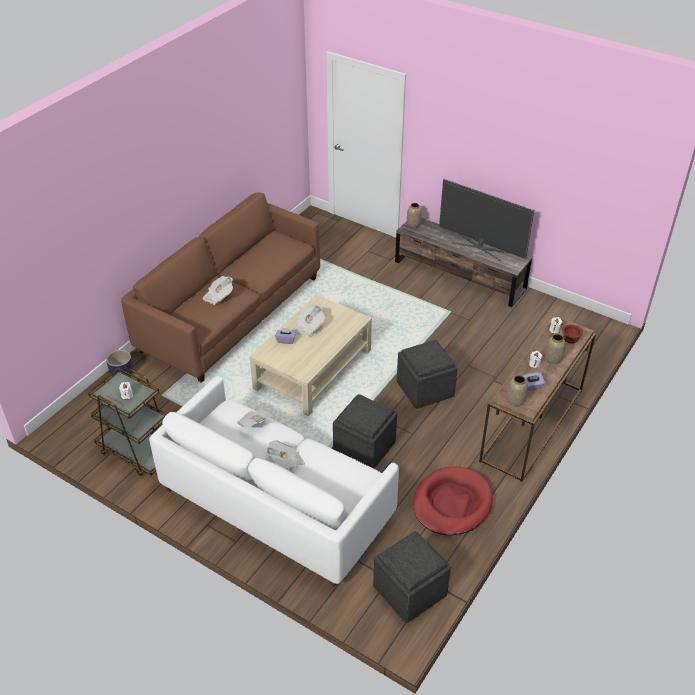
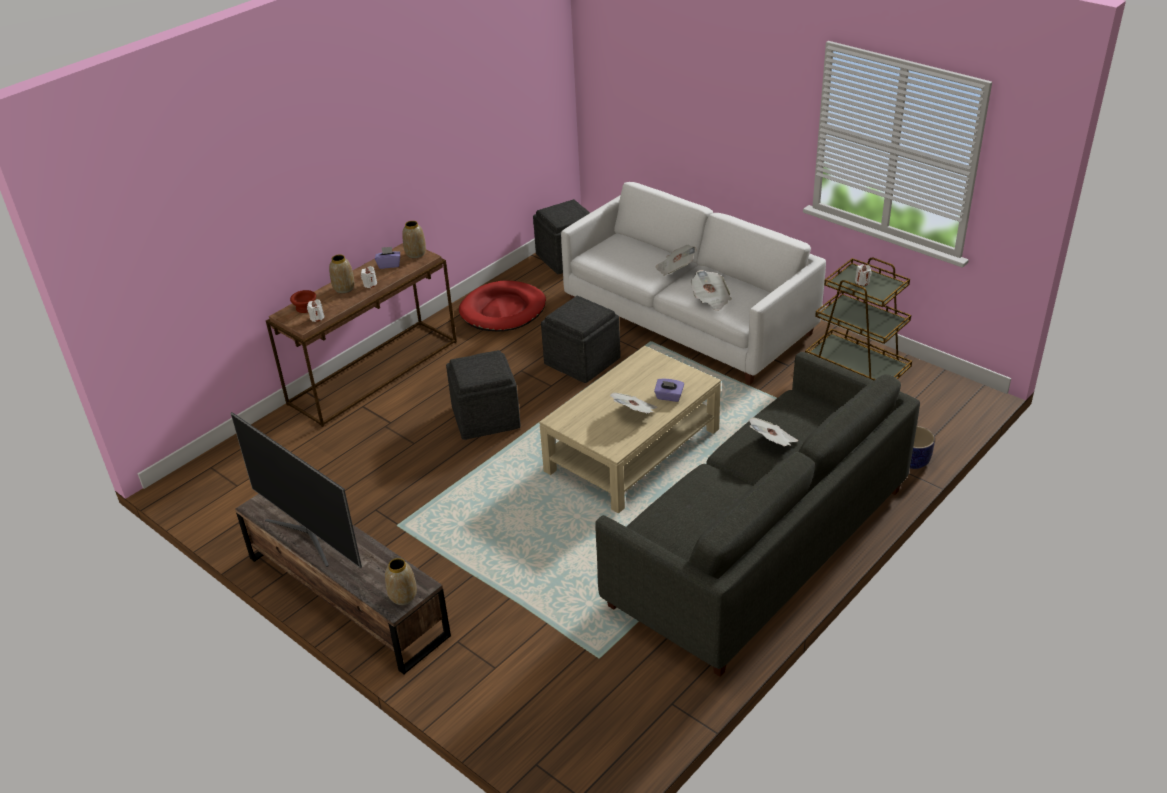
camera: 170 degrees left, 5 degrees down
brown sofa [121,192,320,383] -> grey sofa [595,352,920,677]

